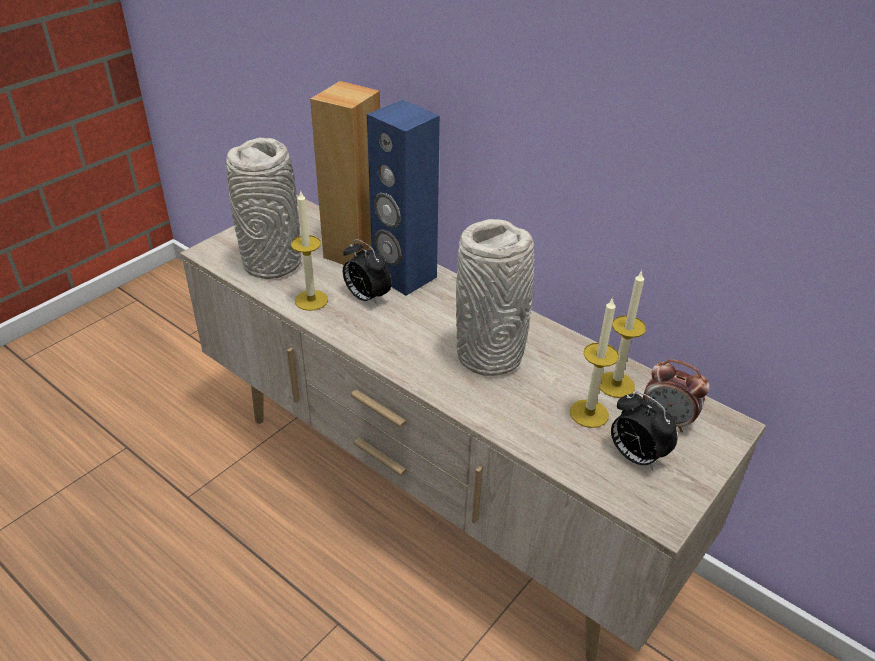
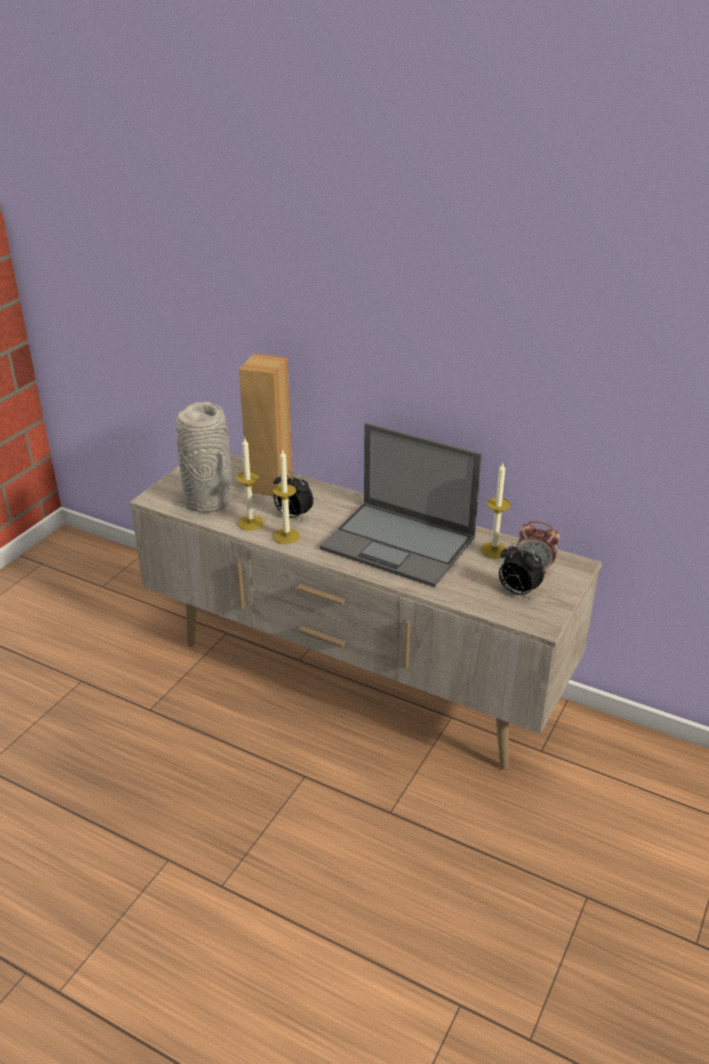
camera: 10 degrees left, 5 degrees down
blue speaker [367,100,440,296] -> none
grey vase [456,219,535,376] -> laptop [320,423,482,587]
candle [570,297,619,428] -> candle moved to [273,450,300,544]

